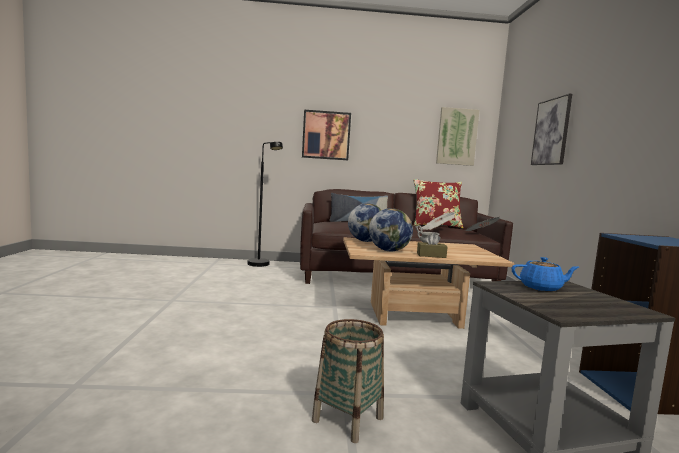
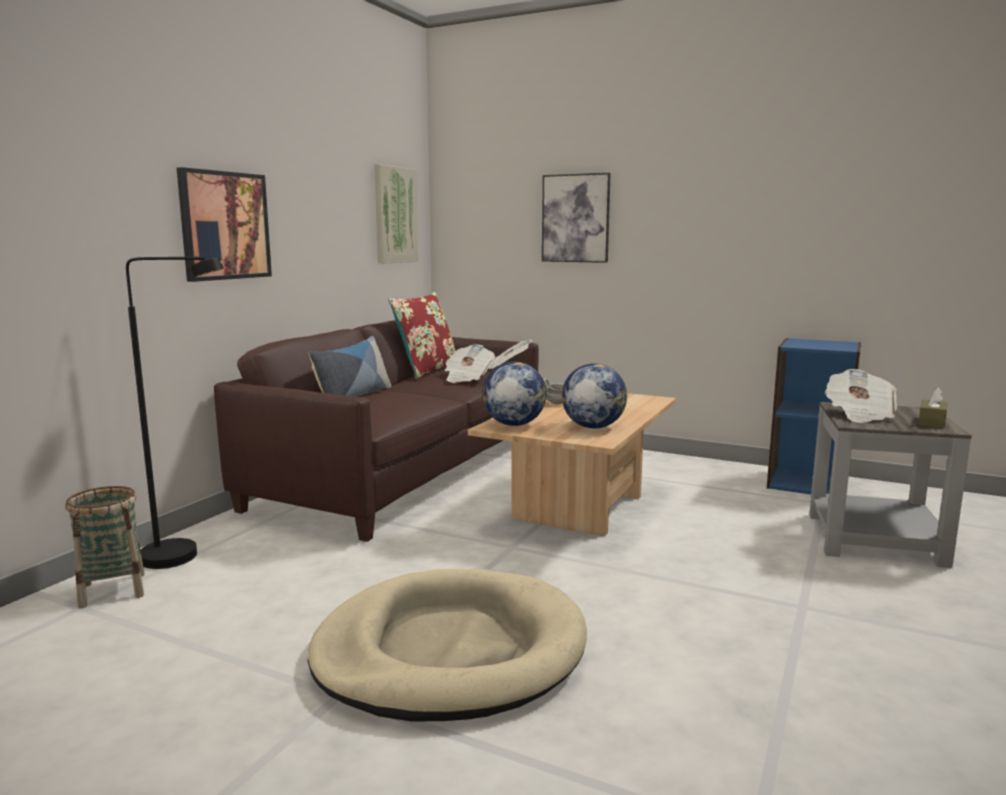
camera: 60 degrees left, 5 degrees up
basket [312,319,384,443] -> basket moved to [65,486,145,608]
brown tissue box [417,233,447,258] -> brown tissue box moved to [918,387,948,428]
blue teapot [512,257,579,292] -> newspaper [824,369,897,423]
none -> beige dog bed [308,569,587,721]

